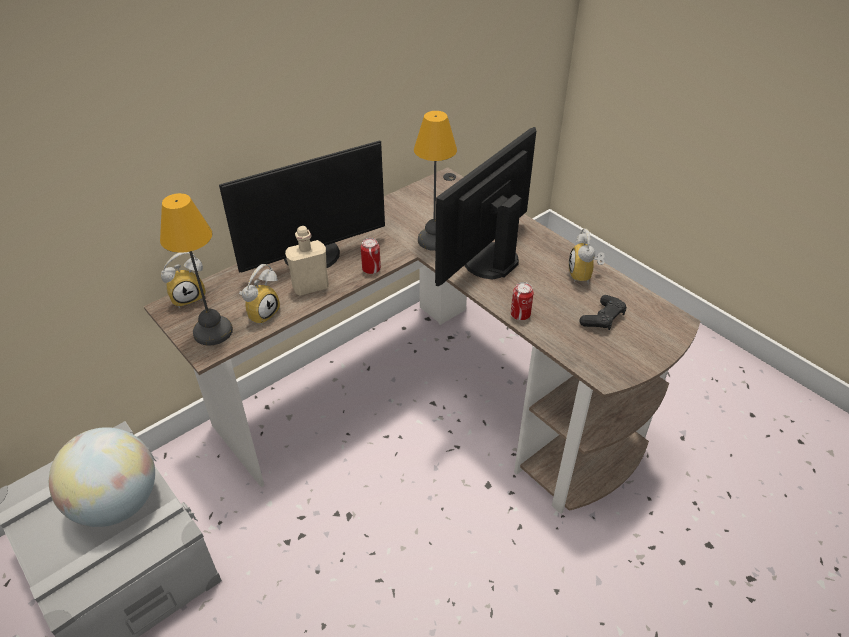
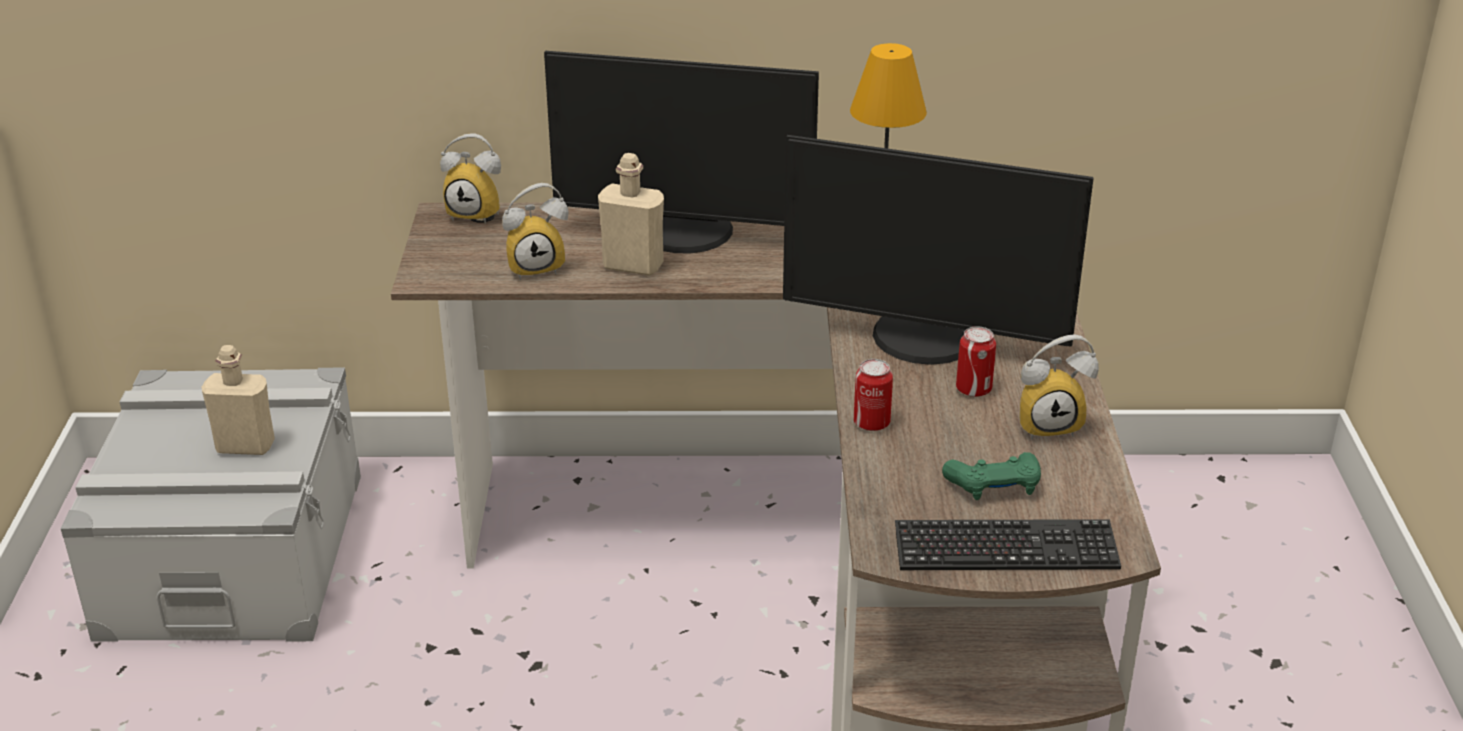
camera: 40 degrees right, 10 degrees down
globe [49,427,155,527] -> beige bottle [202,345,275,455]
table lamp [160,193,233,345] -> none
can [361,238,381,274] -> can moved to [956,326,996,397]
monitor [435,127,536,286] -> monitor turned 150 degrees counterclockwise [783,135,1094,365]
alarm clock [568,229,605,284] -> alarm clock turned 135 degrees counterclockwise [1019,334,1099,440]
black game controller [579,295,626,330] -> green game controller [942,452,1041,500]
none -> keyboard [895,519,1121,570]

